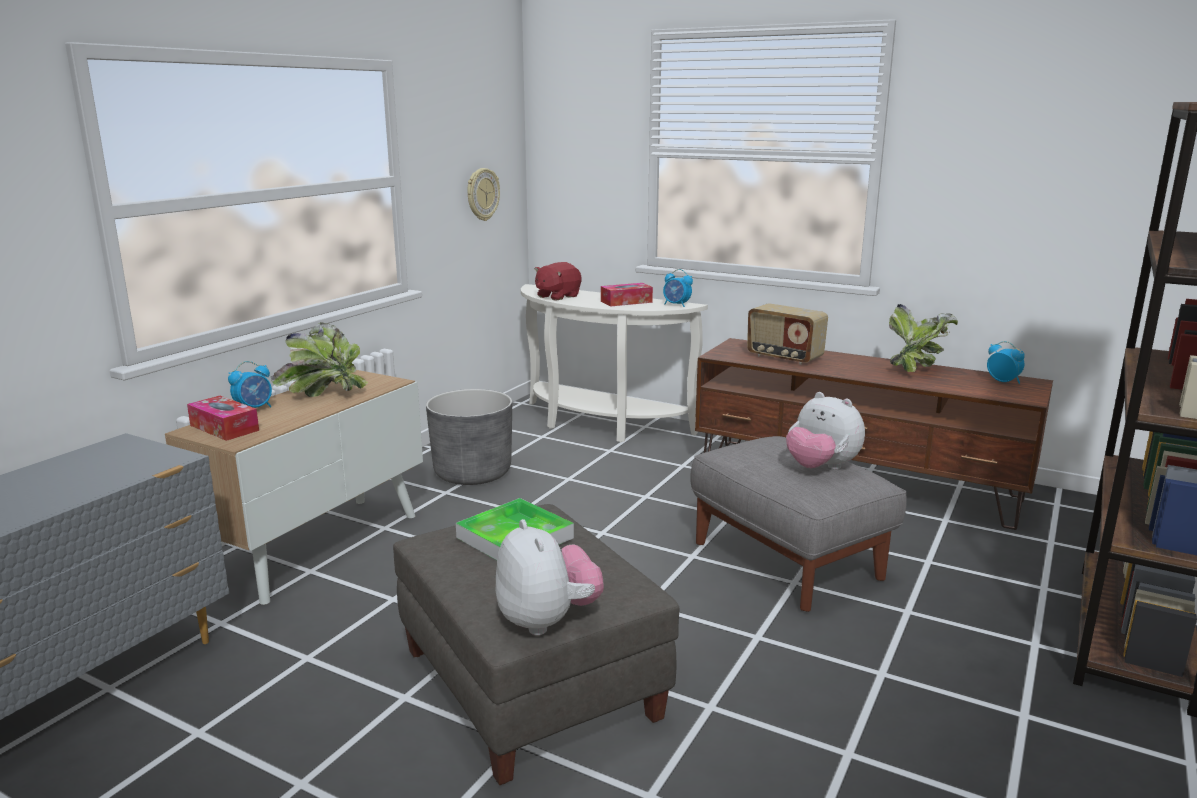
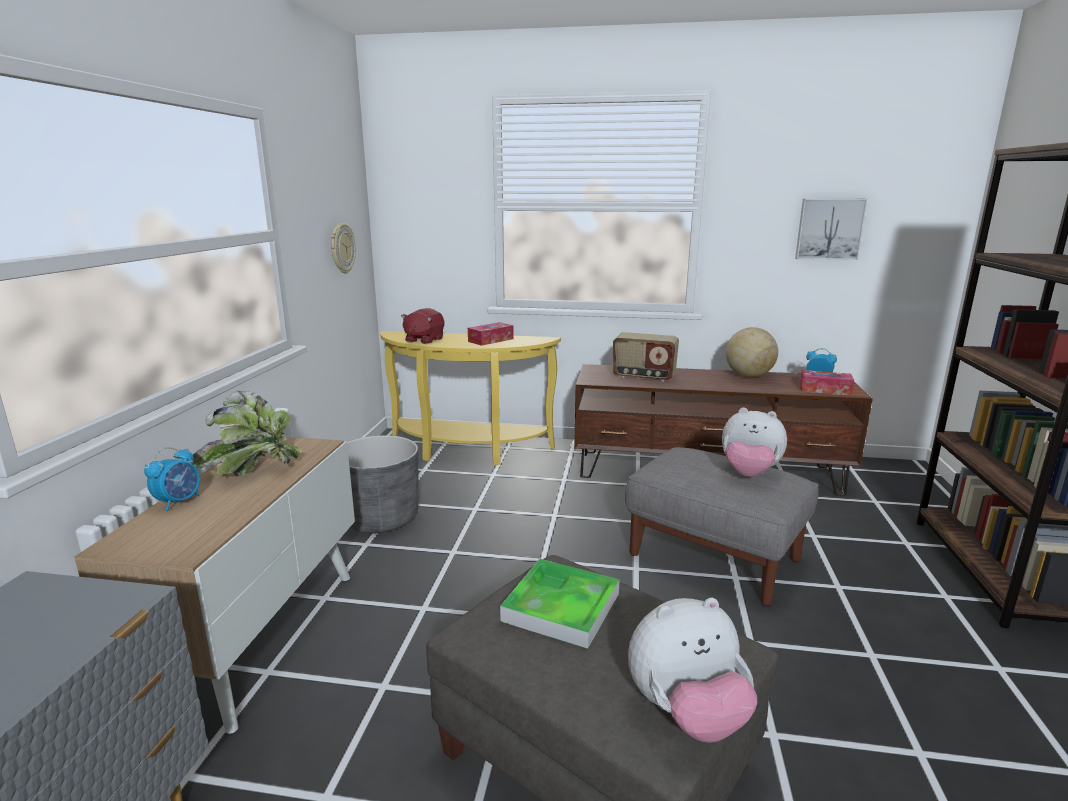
camera: 20 degrees left, 0 degrees up
tissue box [187,396,259,441] -> tissue box moved to [800,370,854,396]
plush toy [496,519,604,635] -> plush toy turned 120 degrees clockwise [628,598,757,743]
white console table [521,284,708,443] -> yellow console table [380,331,561,466]
alarm clock [663,269,693,307] -> none
potted plant [889,304,958,372] -> globe [726,327,778,377]
none -> picture [795,199,868,260]

